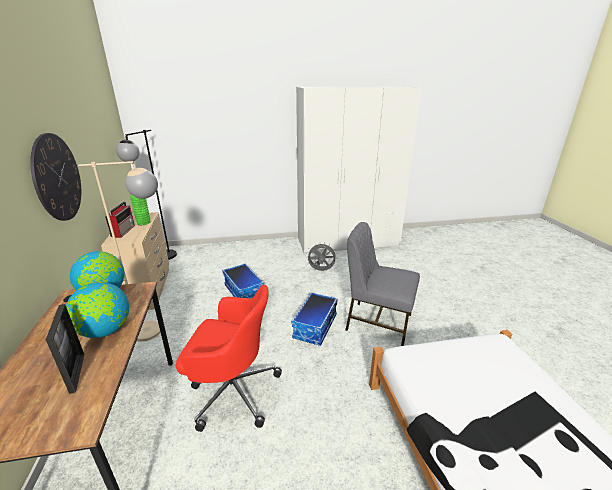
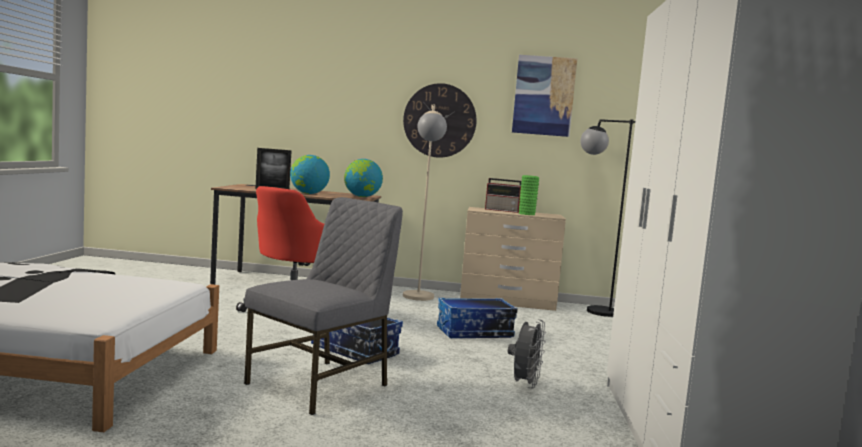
camera: 105 degrees right, 20 degrees down
none -> picture [512,55,577,137]

